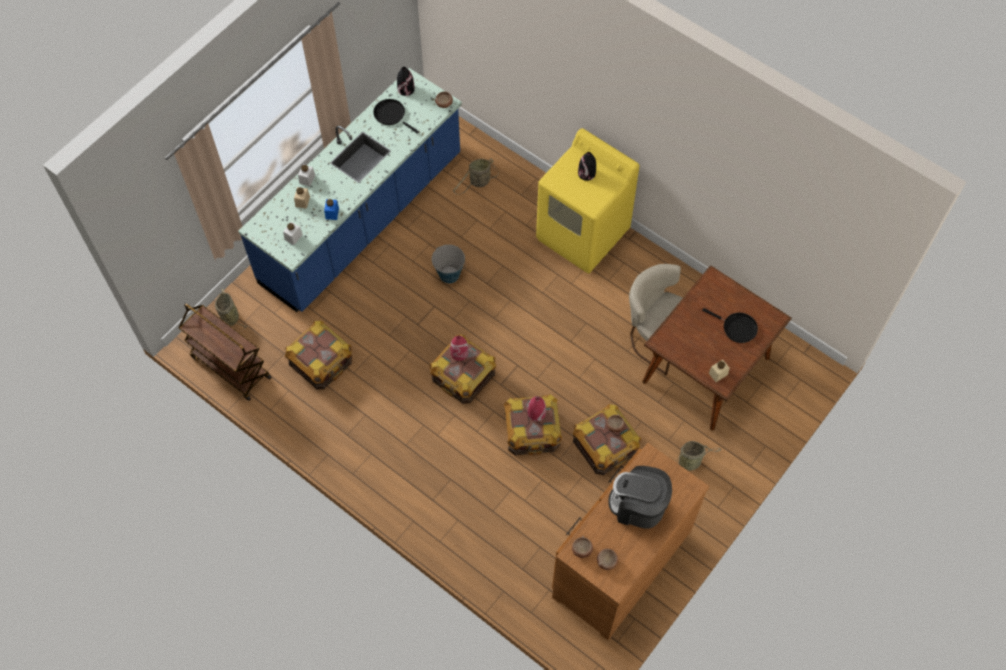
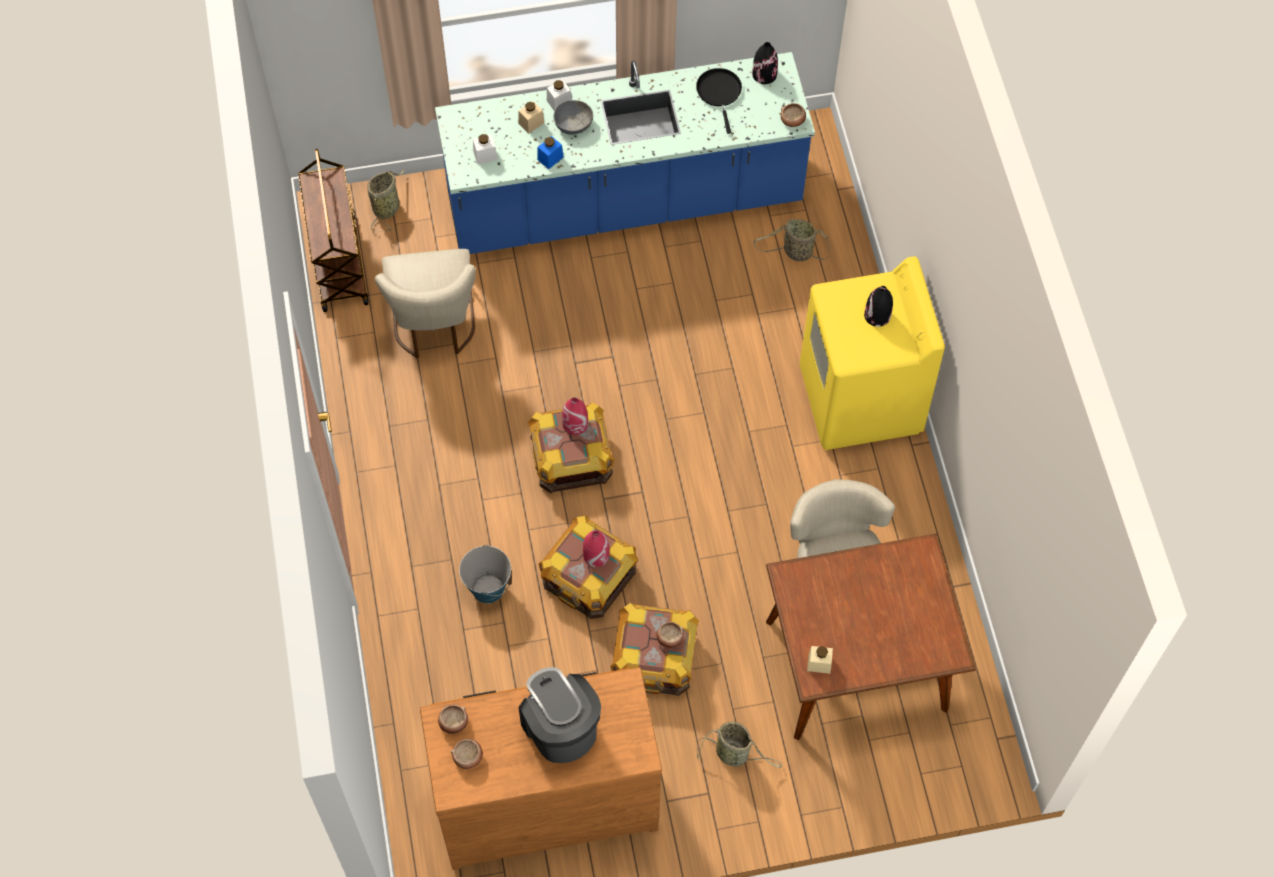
camera: 40 degrees right, 0 degrees up
crate [285,321,352,390] -> beige chair [375,249,476,359]
bucket [432,245,466,283] -> bucket moved to [459,545,512,603]
black frying pan [702,308,758,343] -> none
none -> grey bowl [554,100,593,135]

